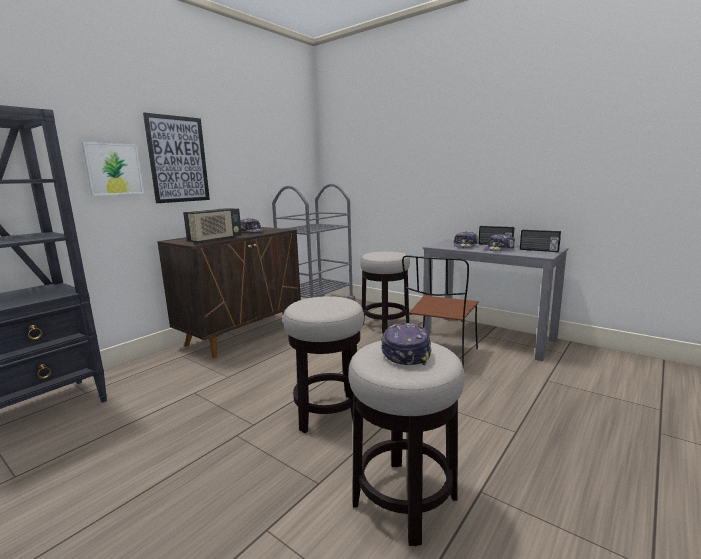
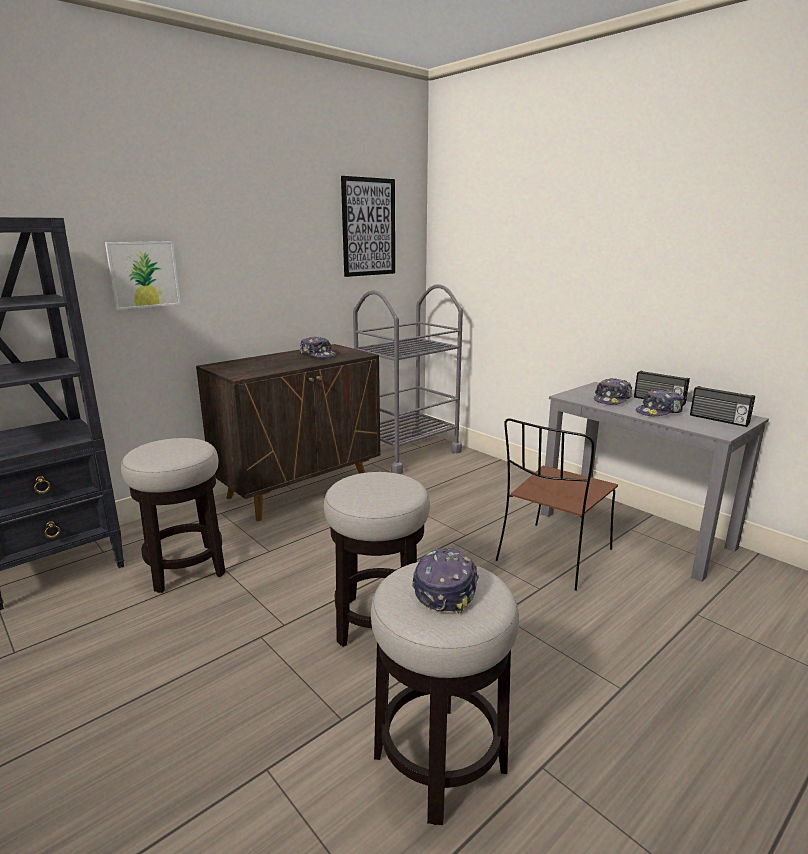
camera: 10 degrees right, 5 degrees up
picture [143,113,210,203] -> picture moved to [341,176,395,277]
radio [183,208,242,243] -> none
stool [360,251,410,334] -> stool moved to [121,438,225,593]

